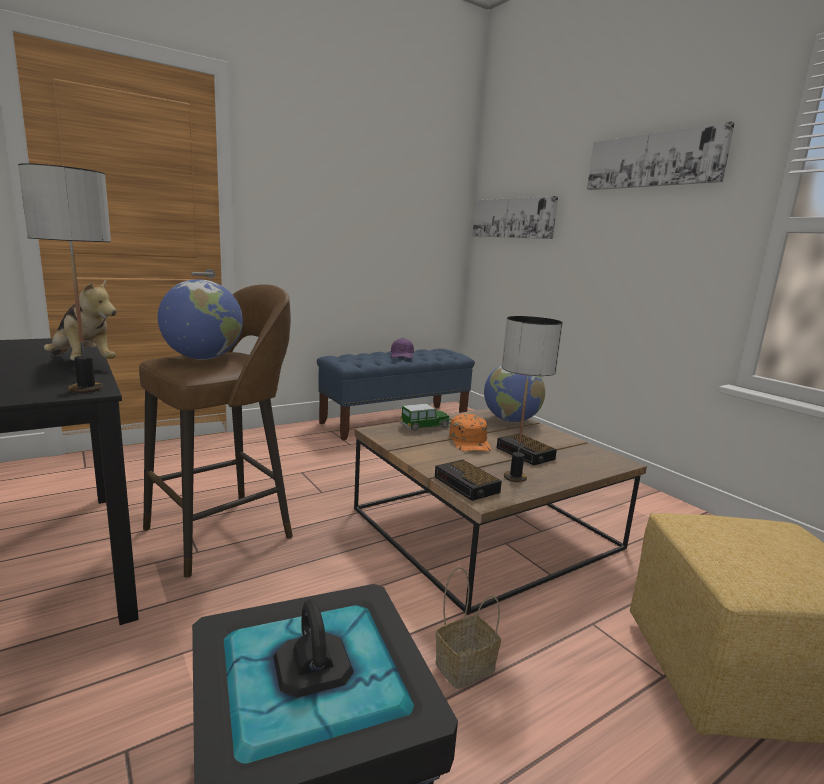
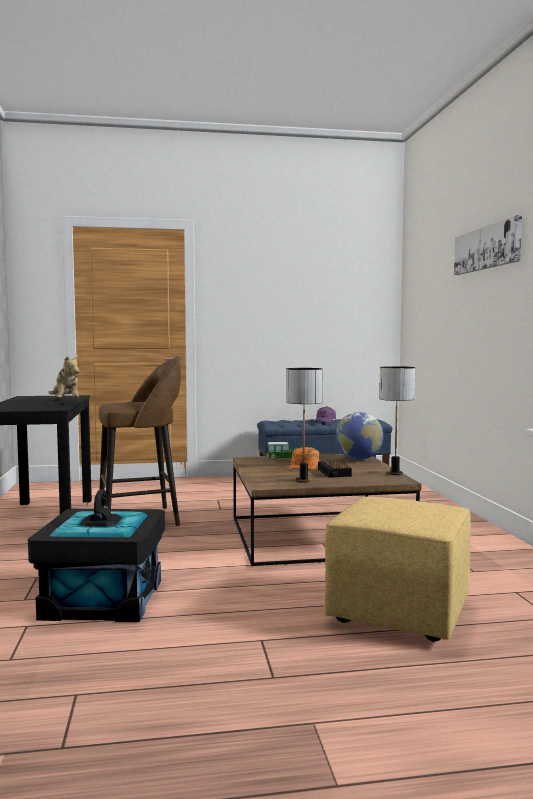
camera: 25 degrees right, 10 degrees down
table lamp [18,163,111,393] -> table lamp moved to [379,366,415,475]
globe [157,279,243,360] -> none
alarm clock [435,460,502,501] -> none
basket [436,567,501,689] -> none
picture [473,196,558,239] -> none

